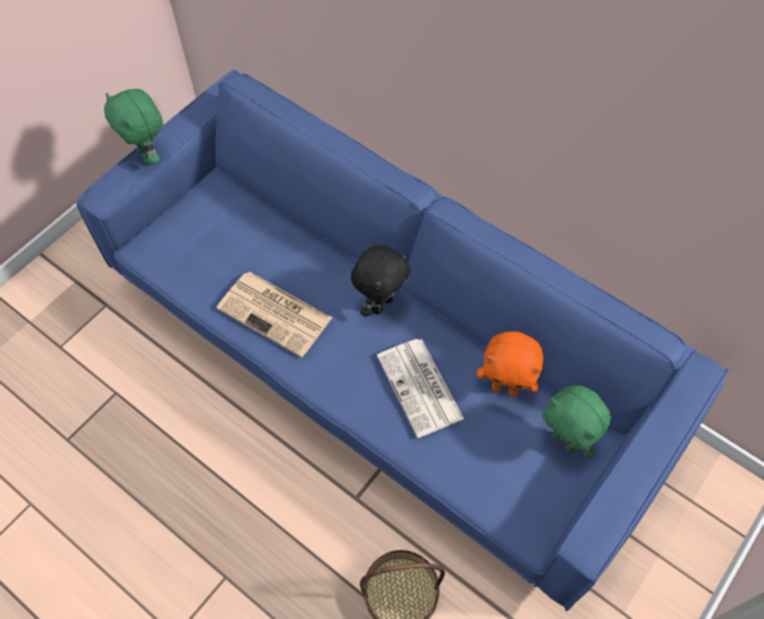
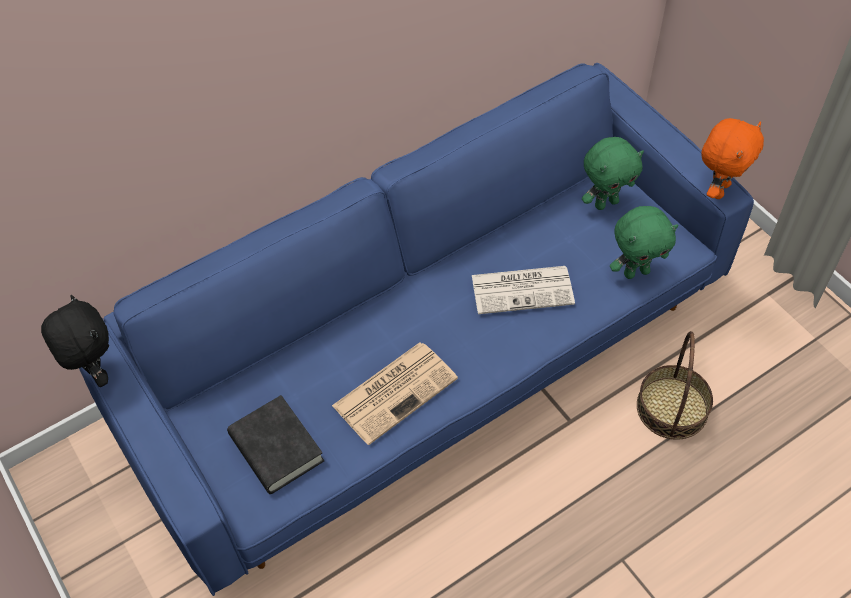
camera: 70 degrees left, 5 degrees down
green plush toy [104,89,163,165] -> green plush toy moved to [610,206,678,279]
black plush toy [351,245,411,317] -> black plush toy moved to [41,295,109,387]
orange plush toy [476,331,543,396] -> orange plush toy moved to [701,118,764,199]
none -> black book [227,395,324,494]

